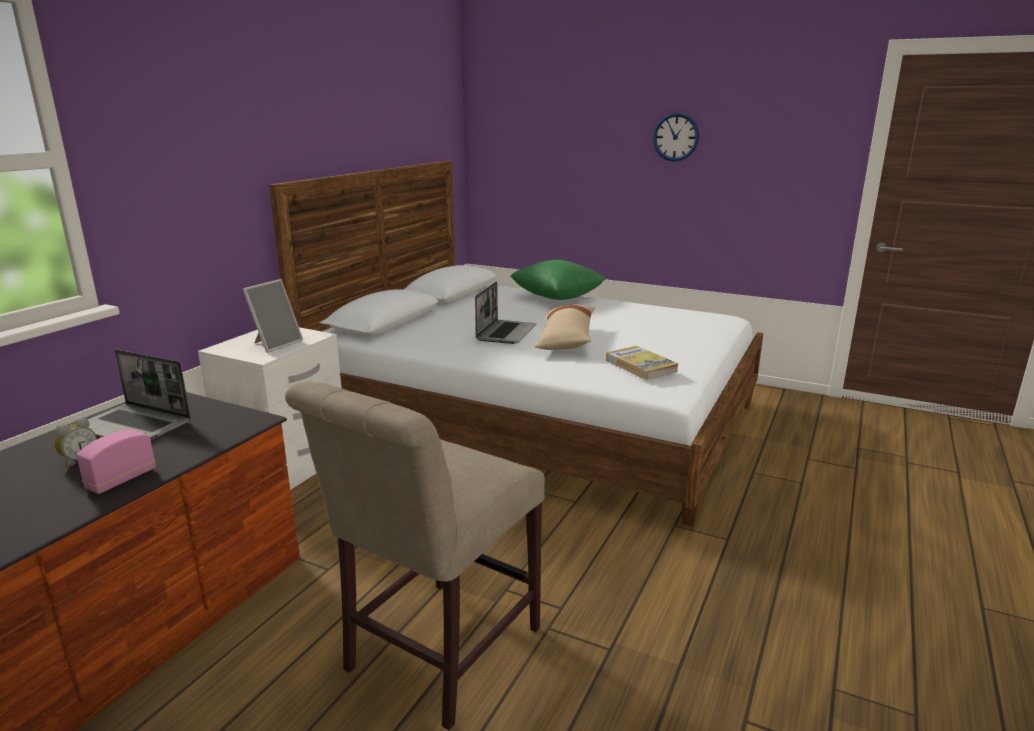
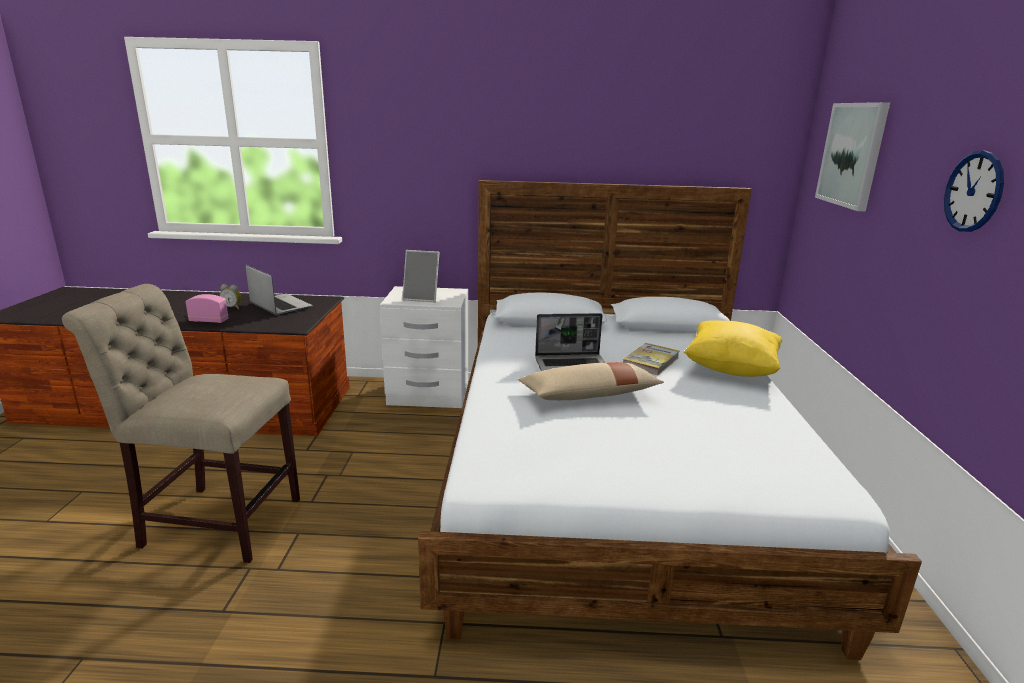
camera: 65 degrees right, 0 degrees up
laptop [86,349,191,440] -> laptop turned 135 degrees clockwise [245,265,313,316]
green pillow [510,260,606,300] -> yellow pillow [683,320,782,377]
book [606,346,678,380] -> book moved to [623,343,679,375]
none -> picture [815,102,890,212]

